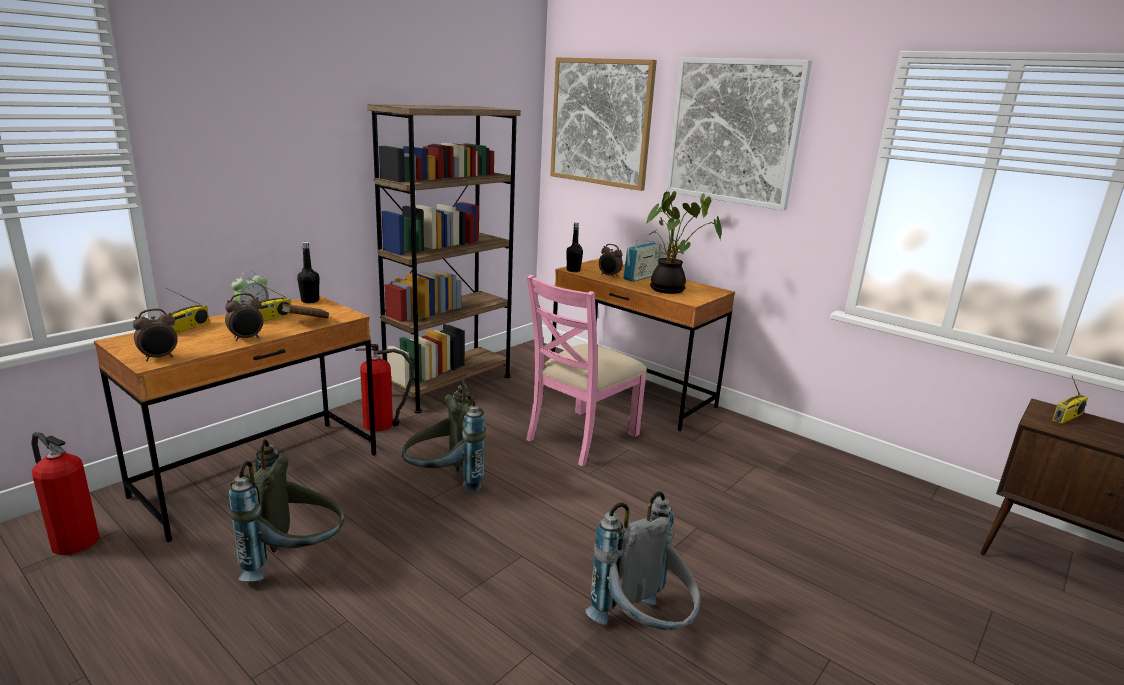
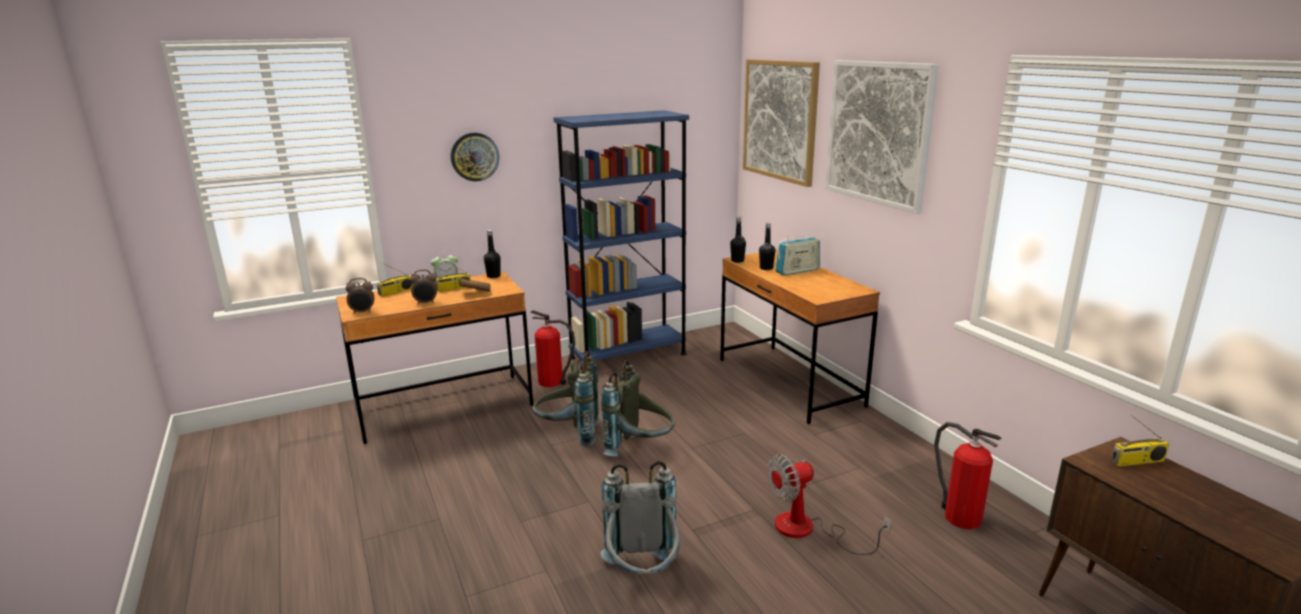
camera: 25 degrees right, 0 degrees up
fire extinguisher [31,432,100,555] -> fire extinguisher moved to [934,422,1001,530]
grey backpack [229,439,345,581] -> grey backpack moved to [601,360,675,457]
brown bookcase [367,104,521,413] -> blue bookcase [553,110,689,361]
pink chair [526,274,647,466] -> none
alarm clock [599,244,623,278] -> black bottle [759,223,775,270]
potted plant [646,191,722,294] -> none
none -> wall clock [451,132,499,182]
none -> fan [768,454,891,555]

